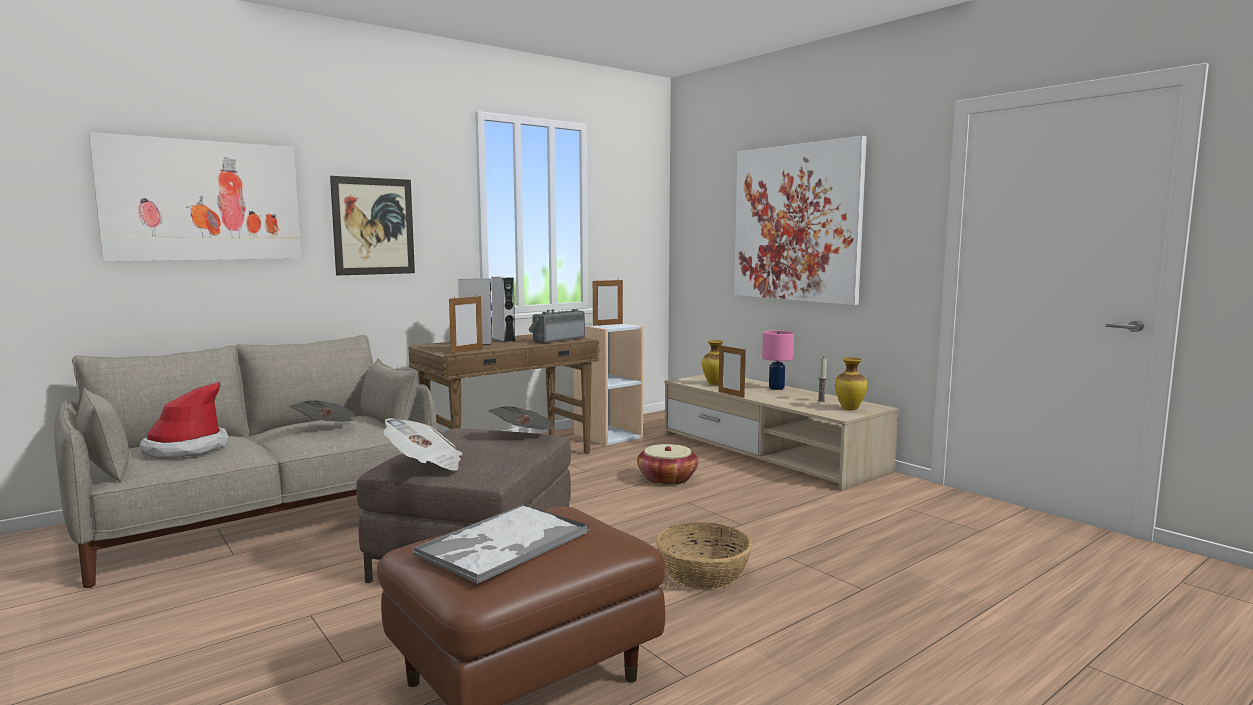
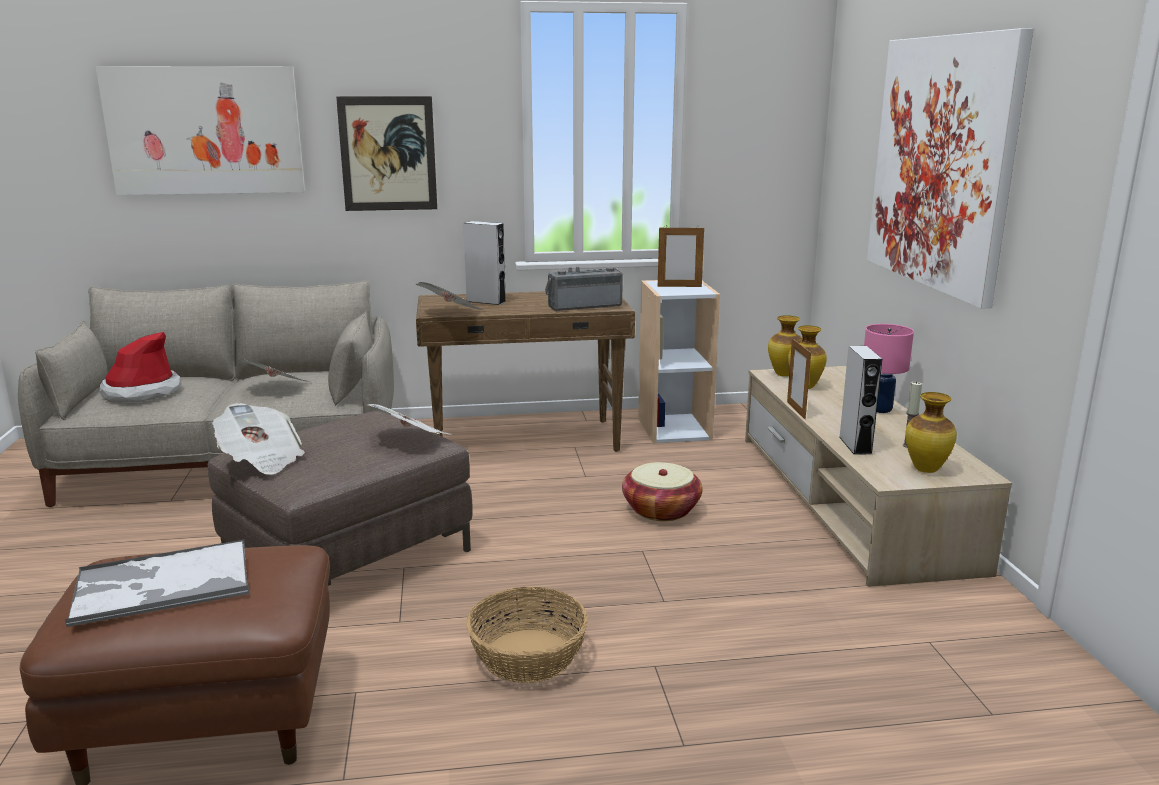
camera: 30 degrees right, 10 degrees up
picture frame [449,296,483,354] -> newspaper [416,282,484,310]
grey speaker [491,276,515,342] -> grey speaker moved to [839,346,882,455]
none -> vase [768,315,802,377]

